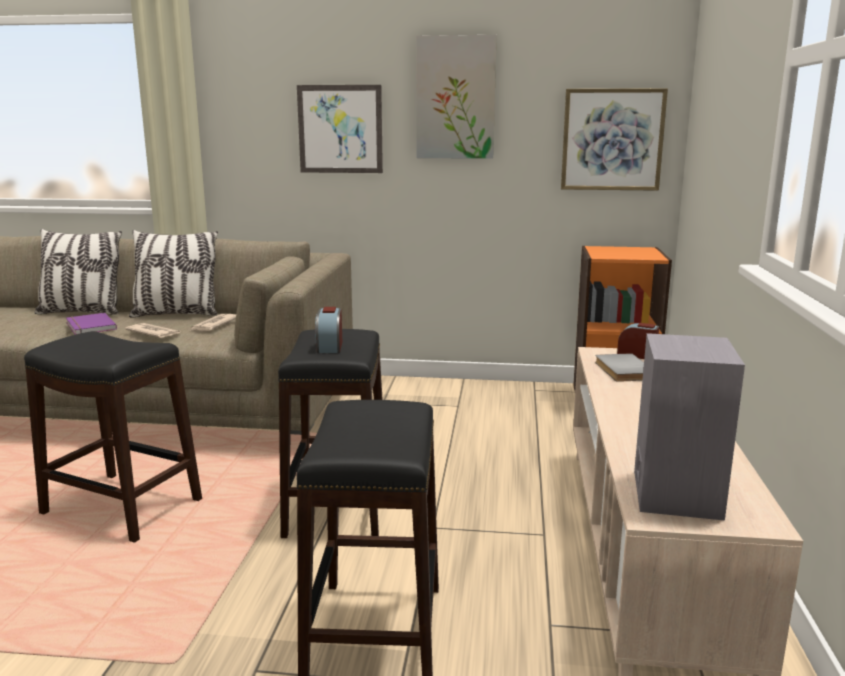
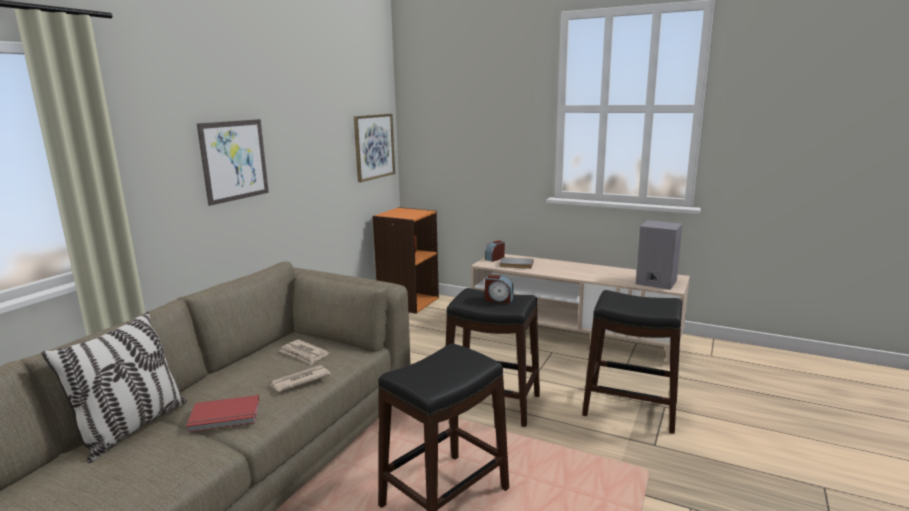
camera: 70 degrees left, 0 degrees up
purple book [66,313,117,335] -> red book [186,395,259,432]
pillow [129,230,218,318] -> none
picture [416,35,496,159] -> none

